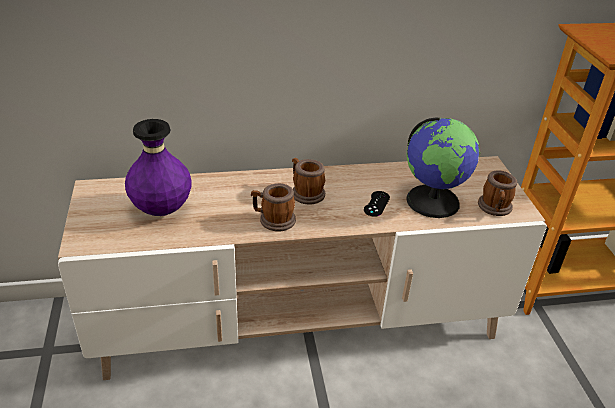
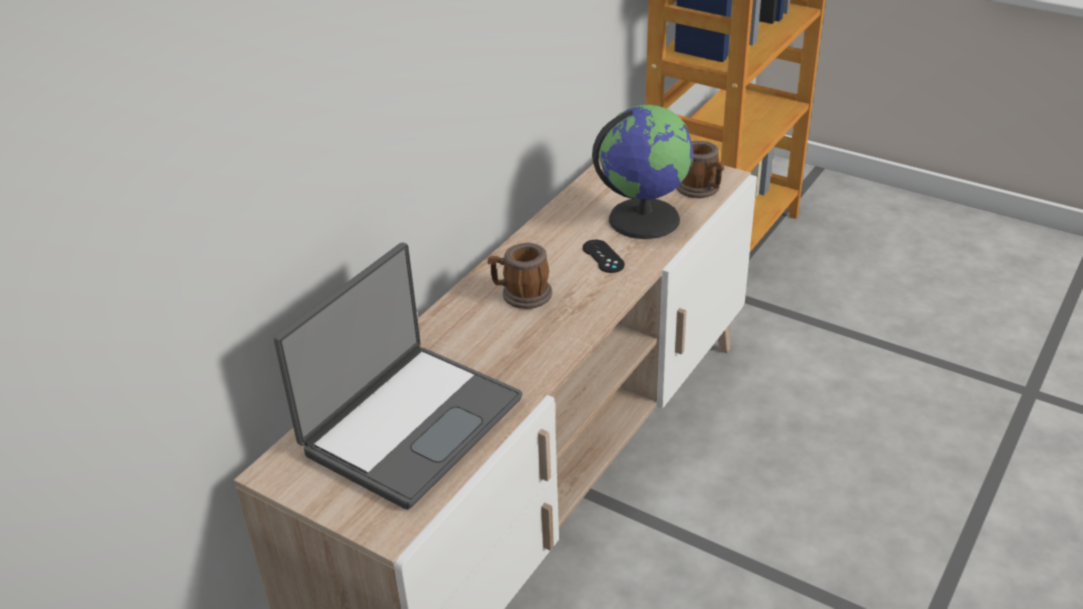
camera: 45 degrees left, 0 degrees up
purple vase [125,119,192,216] -> laptop [274,242,522,509]
mug [251,183,296,231] -> none

